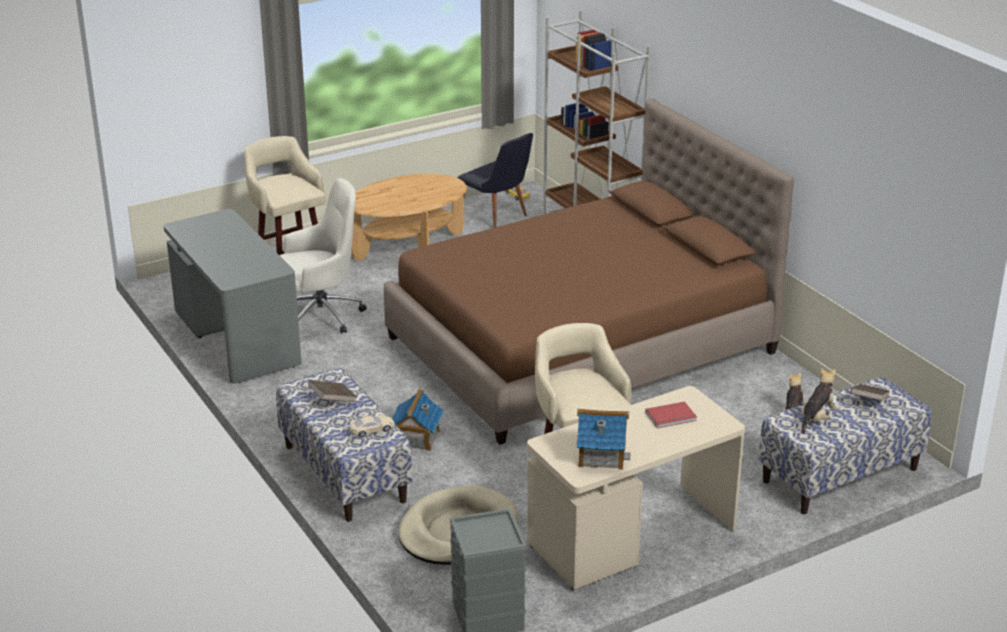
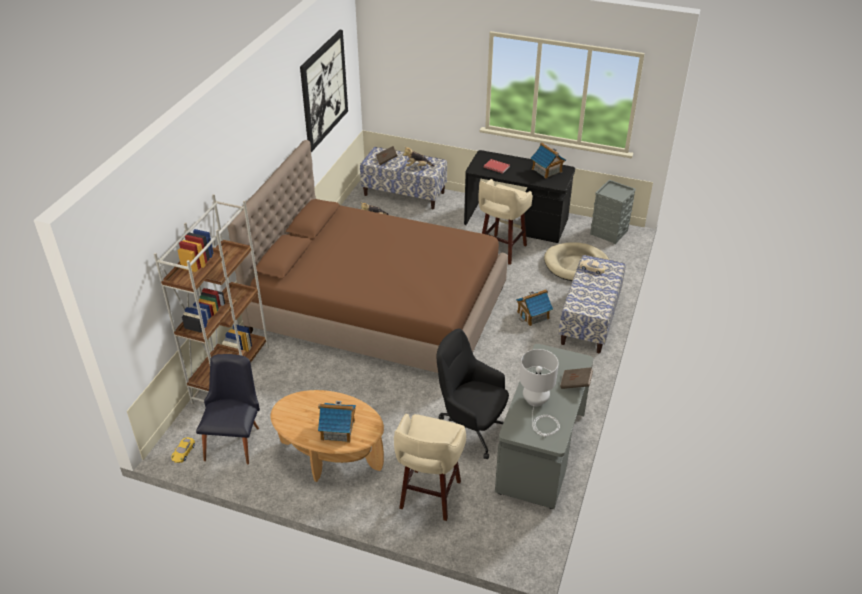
camera: 130 degrees left, 10 degrees up
beige office chair [279,178,367,333] -> black office chair [437,329,509,459]
brown book [308,380,357,402] -> brown book moved to [560,367,593,389]
beige desk [527,386,745,590] -> black desk [464,150,575,243]
none -> picture [300,30,348,152]
none -> toy house [318,401,356,443]
none -> grey table lamp [520,349,560,438]

